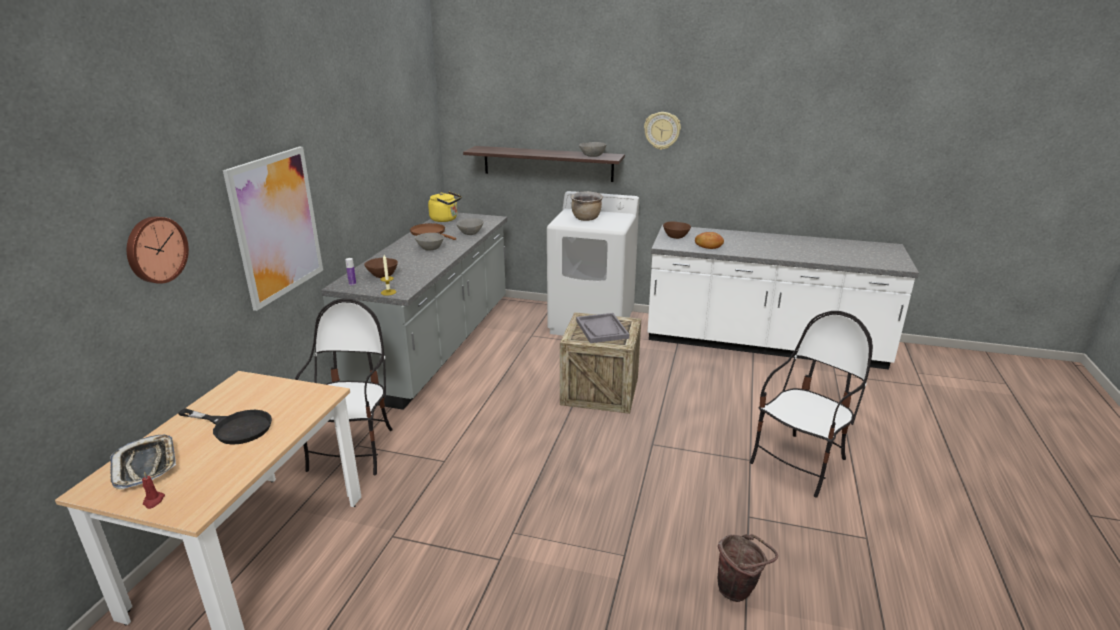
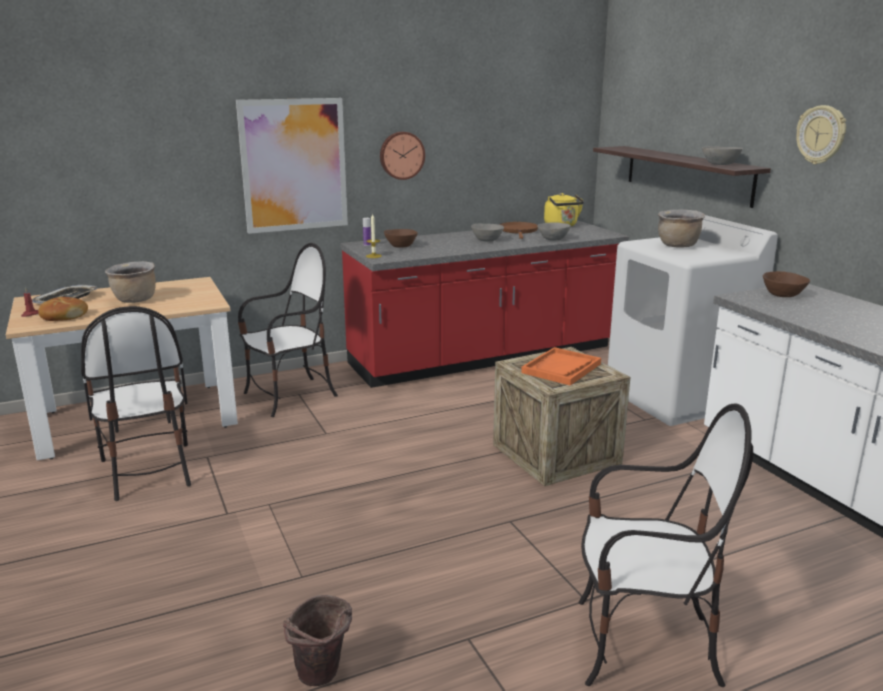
camera: 50 degrees right, 5 degrees down
wall clock [127,217,189,284] -> wall clock moved to [380,132,425,180]
black frying pan [178,408,272,445] -> brown cooking pot [105,261,156,303]
grey counter [321,213,507,410] -> red counter [340,220,629,388]
grey tray [576,313,629,343] -> orange tray [521,347,601,386]
bread [695,232,724,249] -> bread moved to [38,297,88,321]
none -> chair [81,306,191,501]

